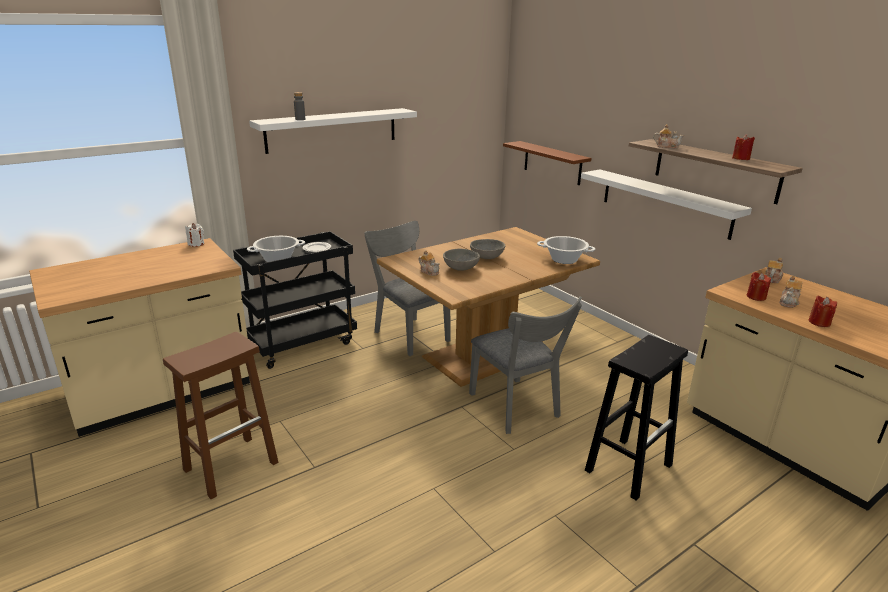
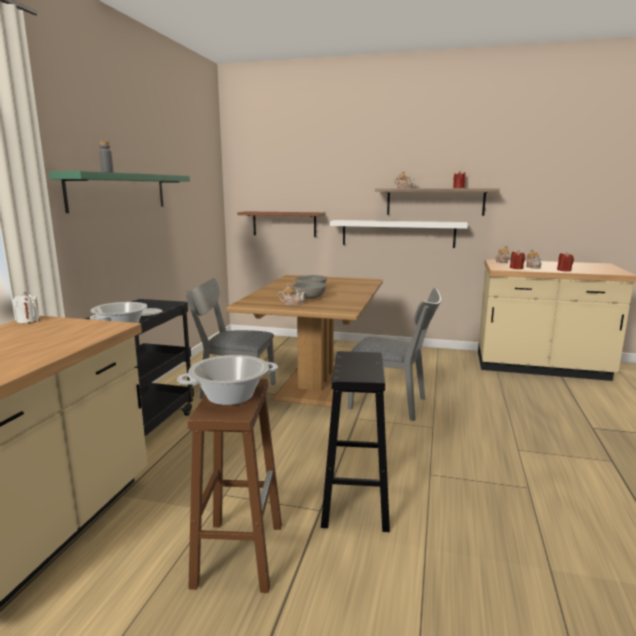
camera: 40 degrees left, 10 degrees down
white shelf [249,108,417,154] -> green shelf [49,171,190,213]
cooking pot [537,236,595,264] -> cooking pot moved to [177,355,278,405]
black stool [585,335,688,500] -> black stool moved to [321,351,390,532]

